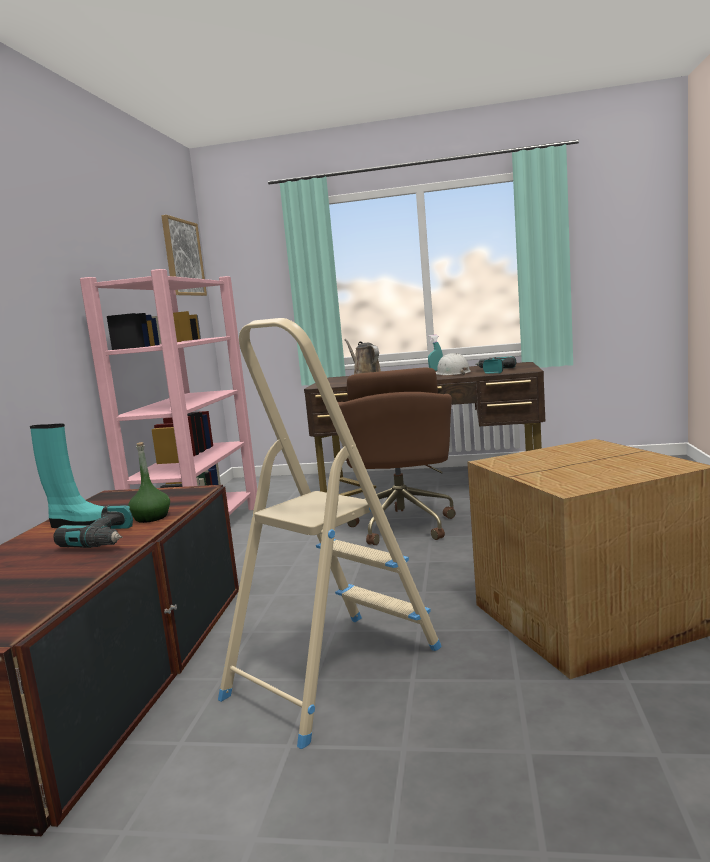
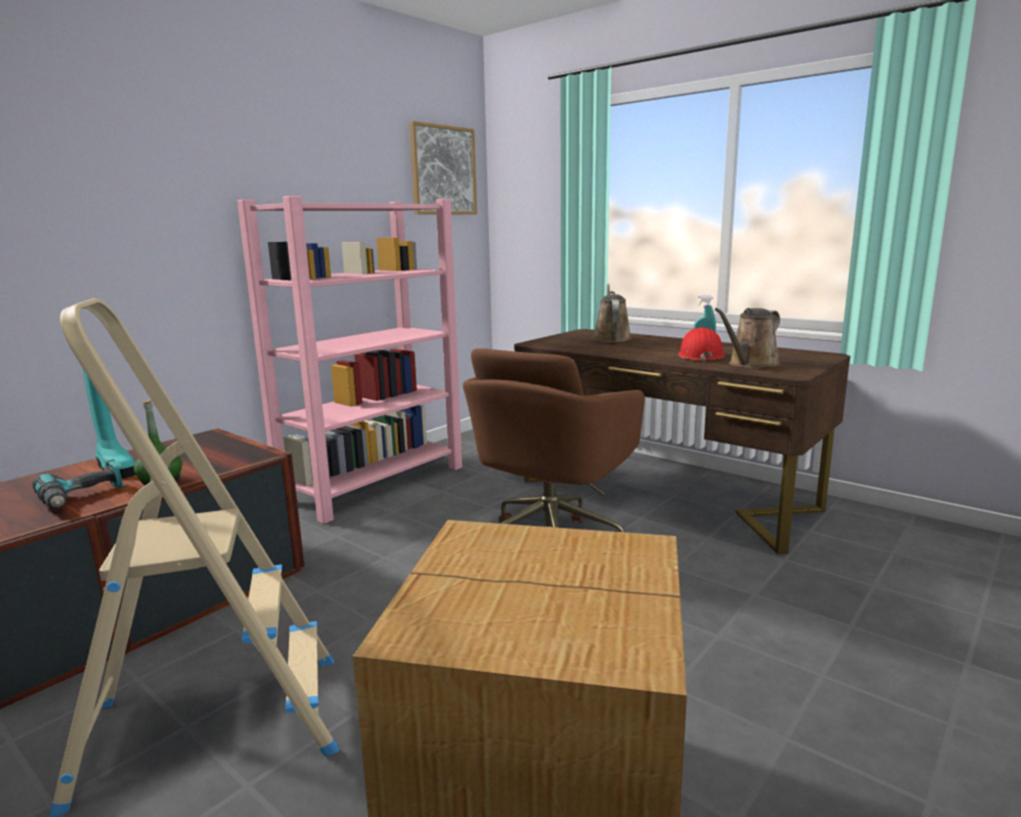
camera: 30 degrees right, 5 degrees up
white hard hat [436,353,471,375] -> red hard hat [678,327,725,362]
power drill [475,356,516,374] -> brown watering can [715,308,780,368]

